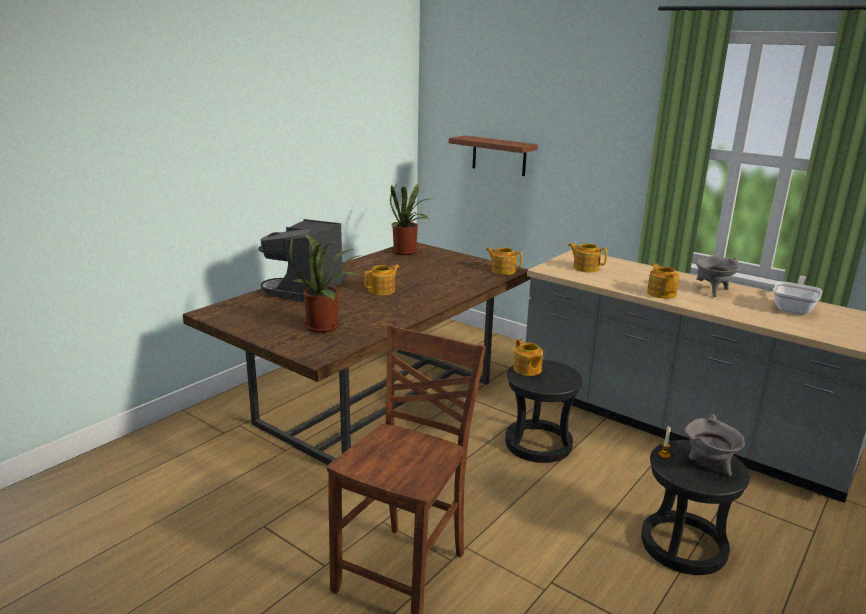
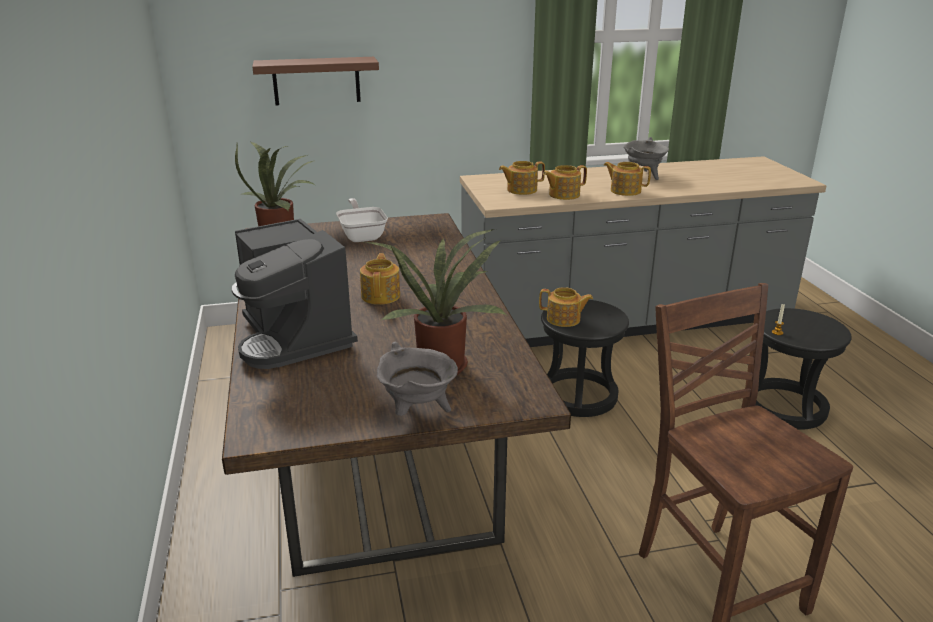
camera: 50 degrees left, 5 degrees up
teapot [486,247,523,275] -> teapot moved to [543,165,587,200]
grey cooking pot [684,414,745,476] -> grey cooking pot moved to [377,342,458,416]
frying pan [773,276,822,315] -> frying pan moved to [336,198,388,242]

